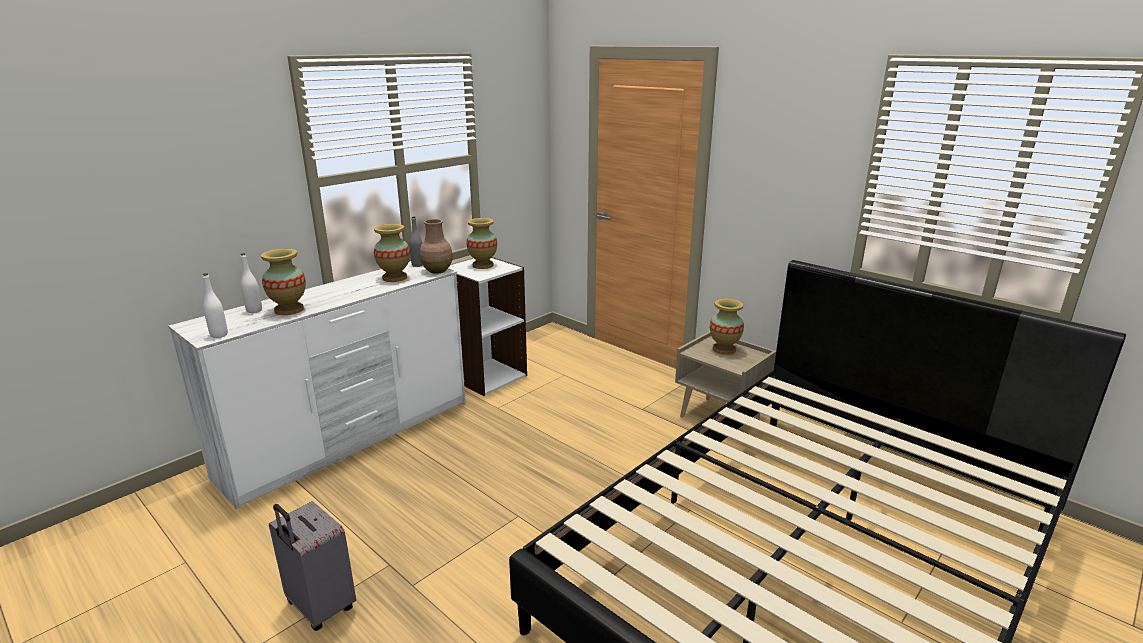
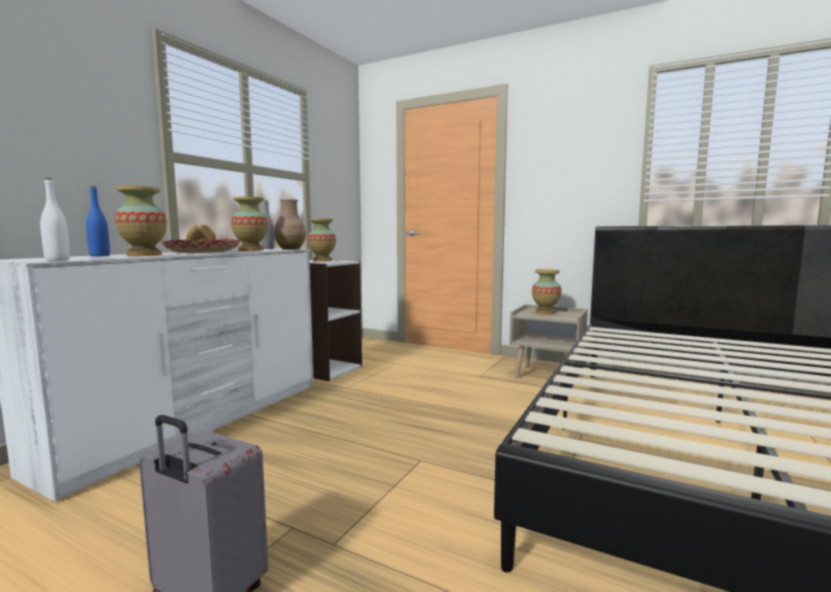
camera: 15 degrees left, 15 degrees down
white bottle [241,253,262,313] -> blue bottle [86,186,110,257]
none -> hat [161,223,241,253]

